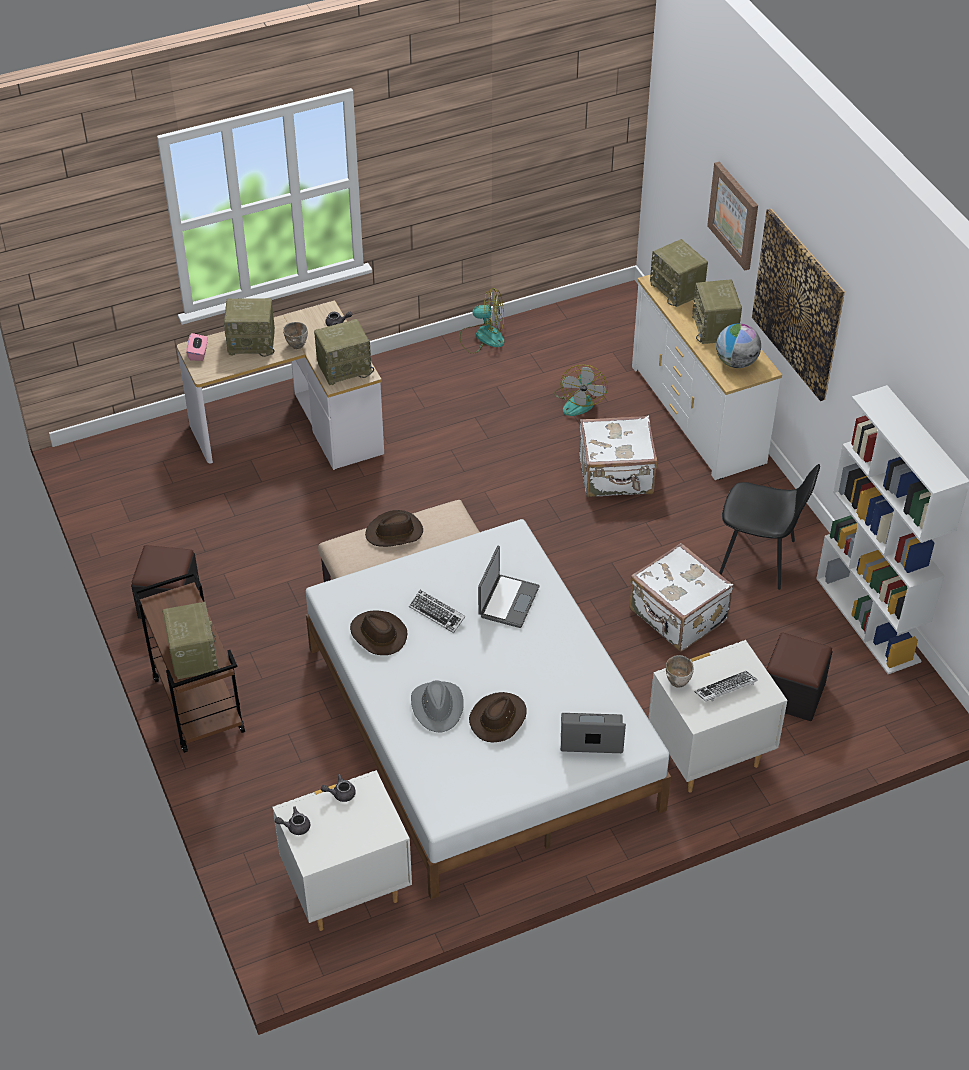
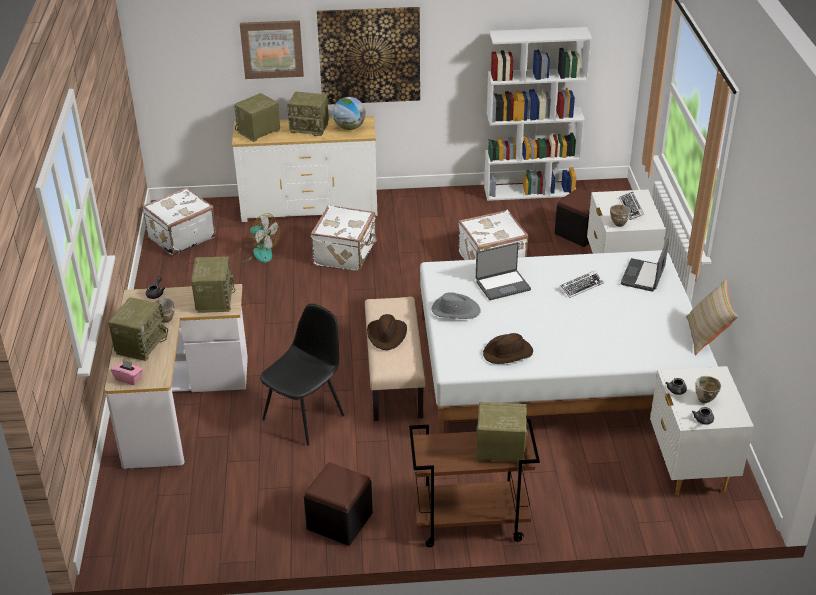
camera: 70 degrees left, 10 degrees down
keyboard [409,590,466,633] -> keyboard moved to [561,271,604,298]
grey hat [411,680,464,733] -> grey hat moved to [432,292,481,319]
fan [459,288,504,354] -> none
brown hat [469,692,526,743] -> none
laptop [478,546,540,628] -> laptop turned 120 degrees clockwise [476,242,531,300]
radio [650,239,708,307] -> radio turned 150 degrees clockwise [234,93,280,142]
black chair [719,464,820,590] -> black chair moved to [260,303,344,446]
none -> white suitcase [142,187,216,256]
none -> beige pillow [686,279,738,355]
none -> bowl [695,376,721,403]

